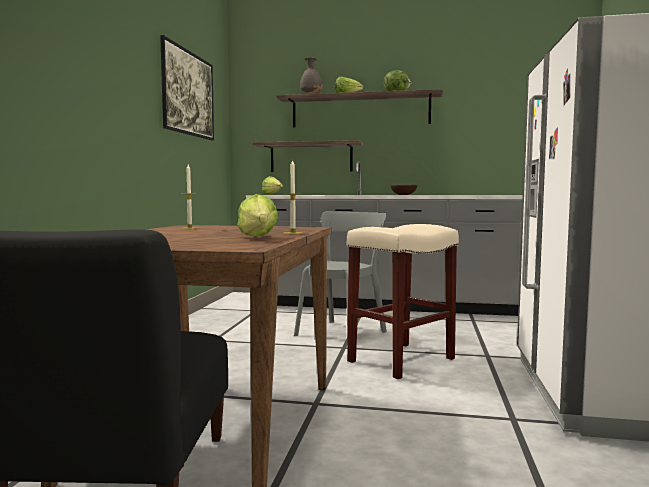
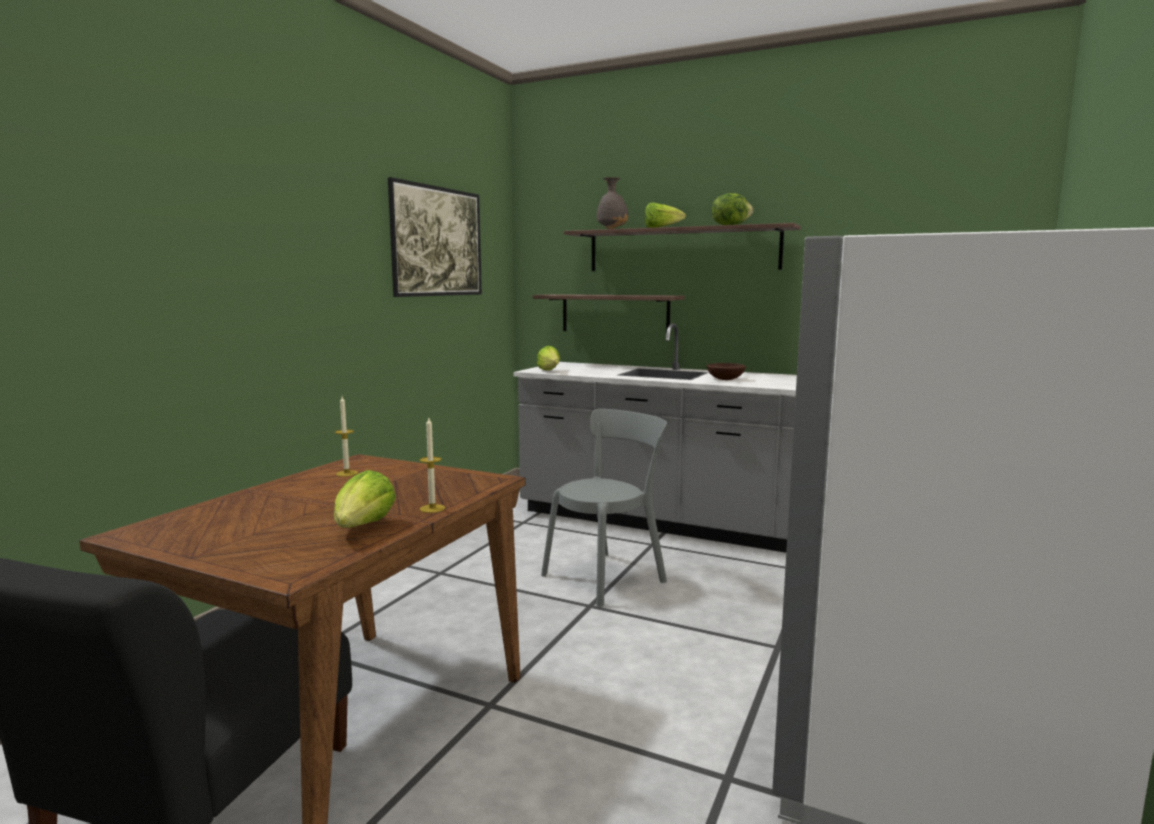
camera: 15 degrees right, 5 degrees up
beige stool [347,224,459,379] -> none

